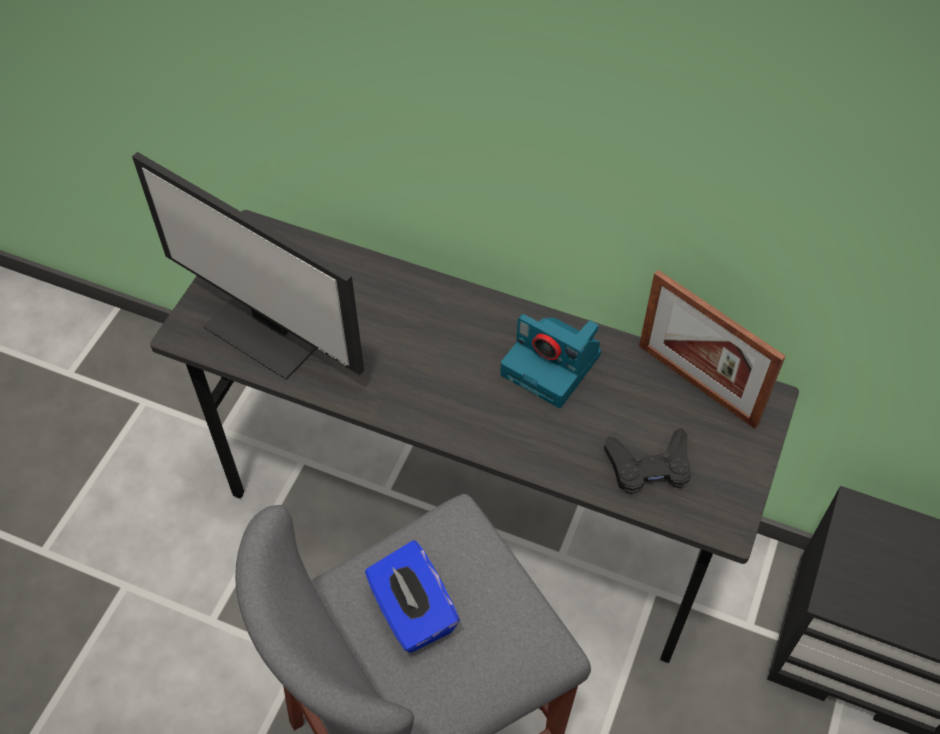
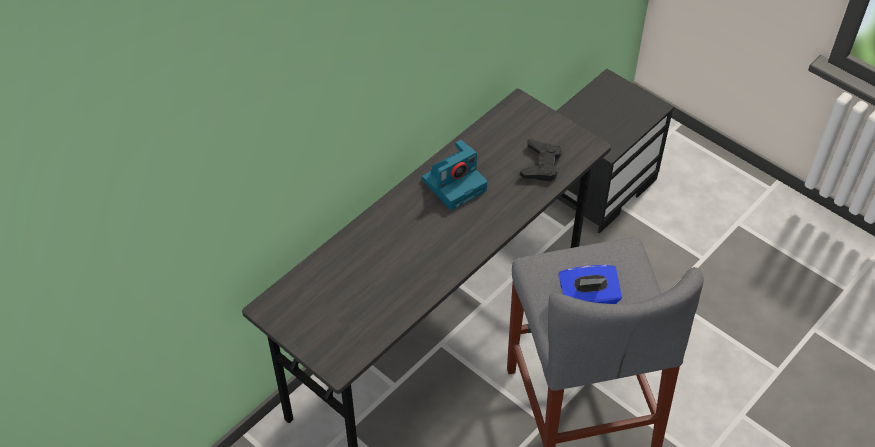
camera: 70 degrees left, 5 degrees down
monitor [132,152,364,380] -> none
picture frame [639,270,786,429] -> none

